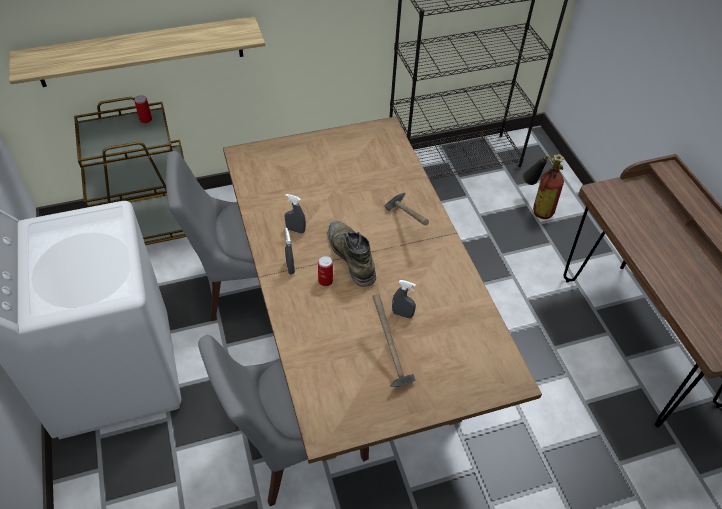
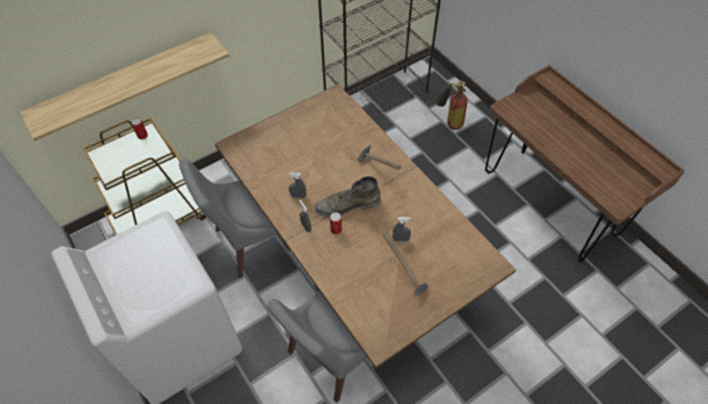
camera: 15 degrees left, 5 degrees up
green boot [328,221,376,287] -> green boot turned 60 degrees counterclockwise [315,176,381,217]

